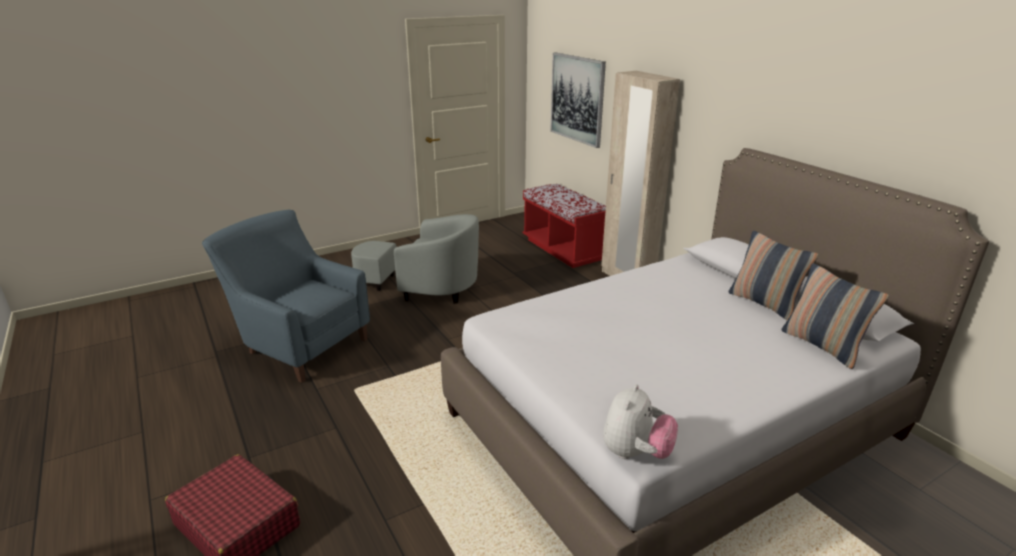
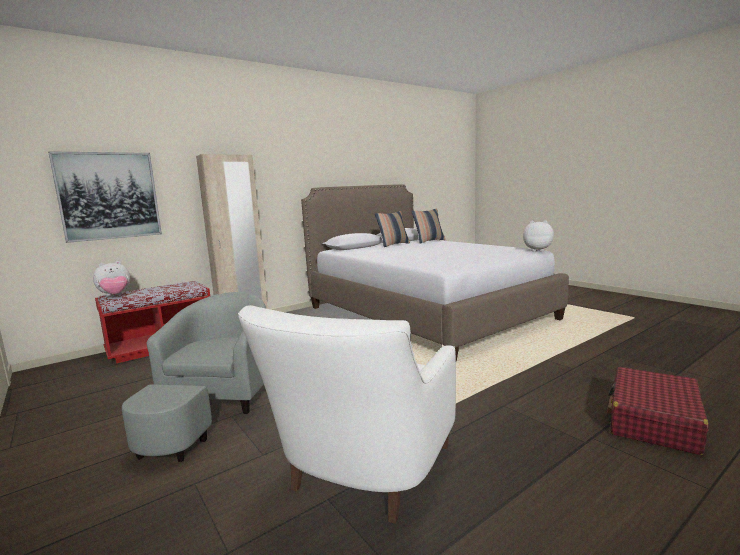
camera: 95 degrees left, 15 degrees down
blue armchair [202,210,370,383] -> white armchair [238,305,456,524]
none -> plush toy [93,261,130,296]

